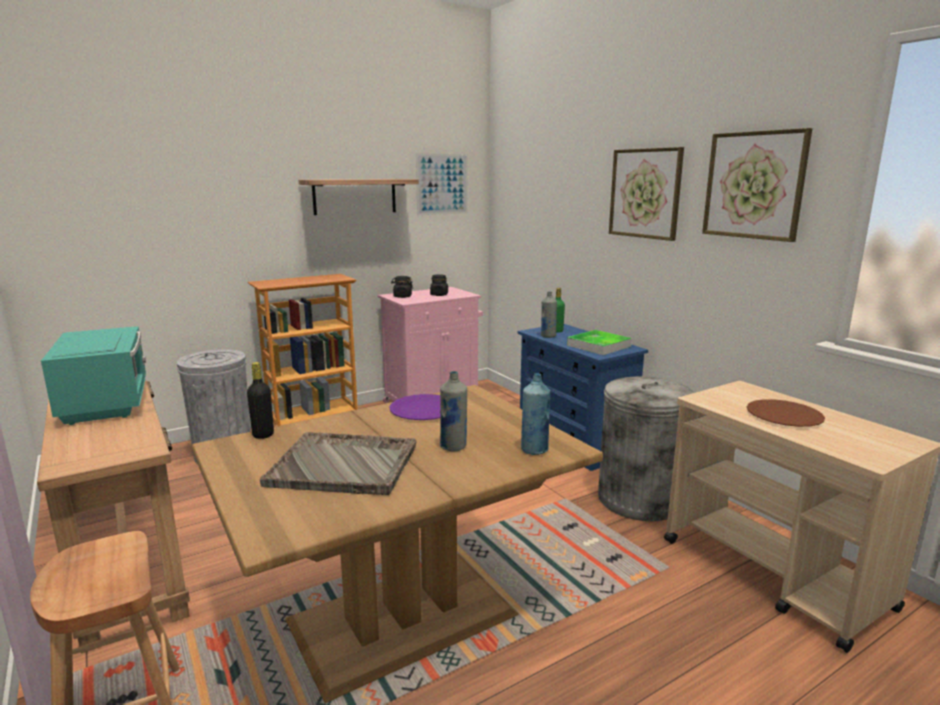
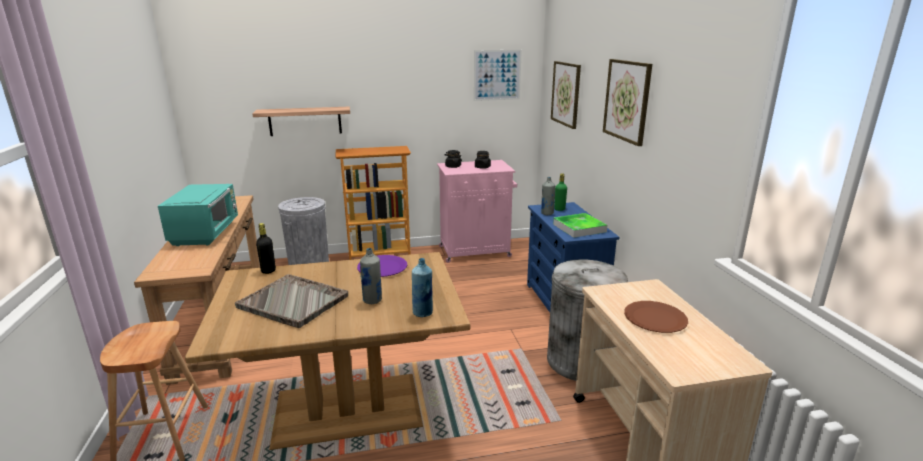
camera: 20 degrees right, 5 degrees up
shelf [299,179,419,215] -> shelf moved to [252,107,350,136]
picture [702,128,812,242] -> picture moved to [551,61,581,129]

